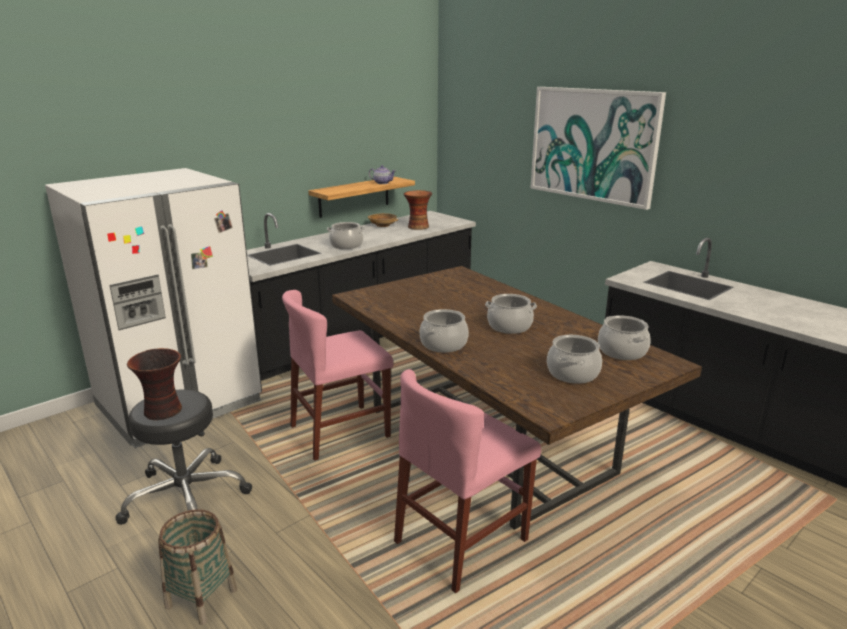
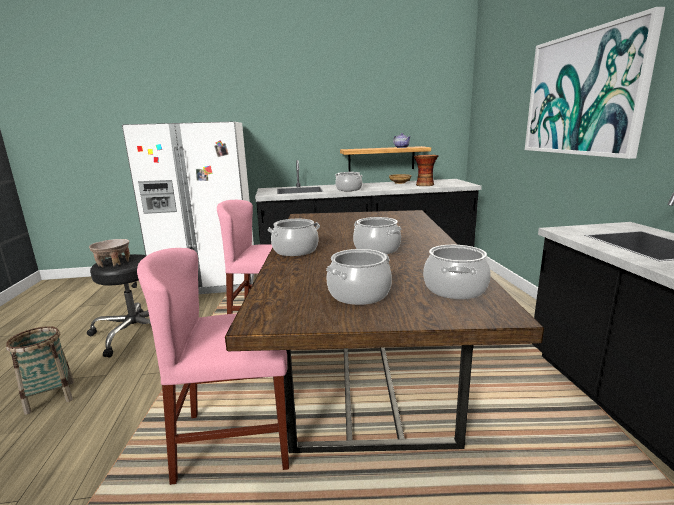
camera: 35 degrees right, 5 degrees down
vase [127,348,182,420] -> beige bowl [89,239,130,268]

